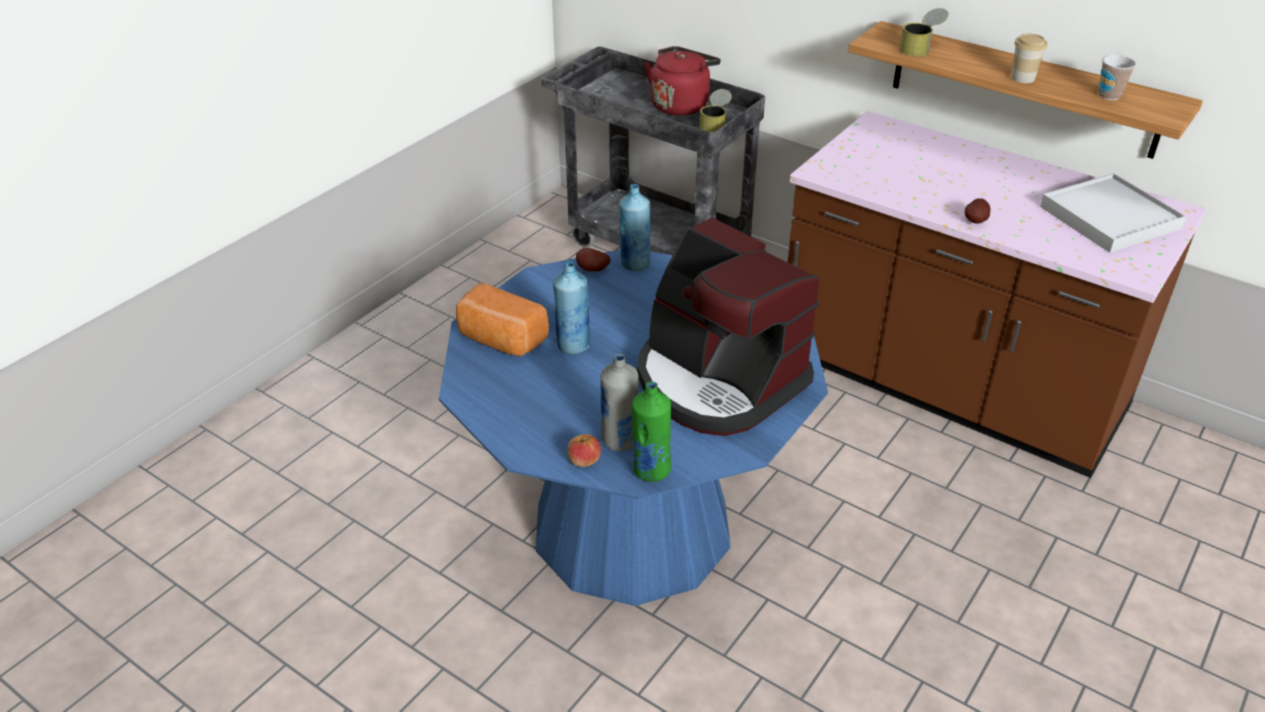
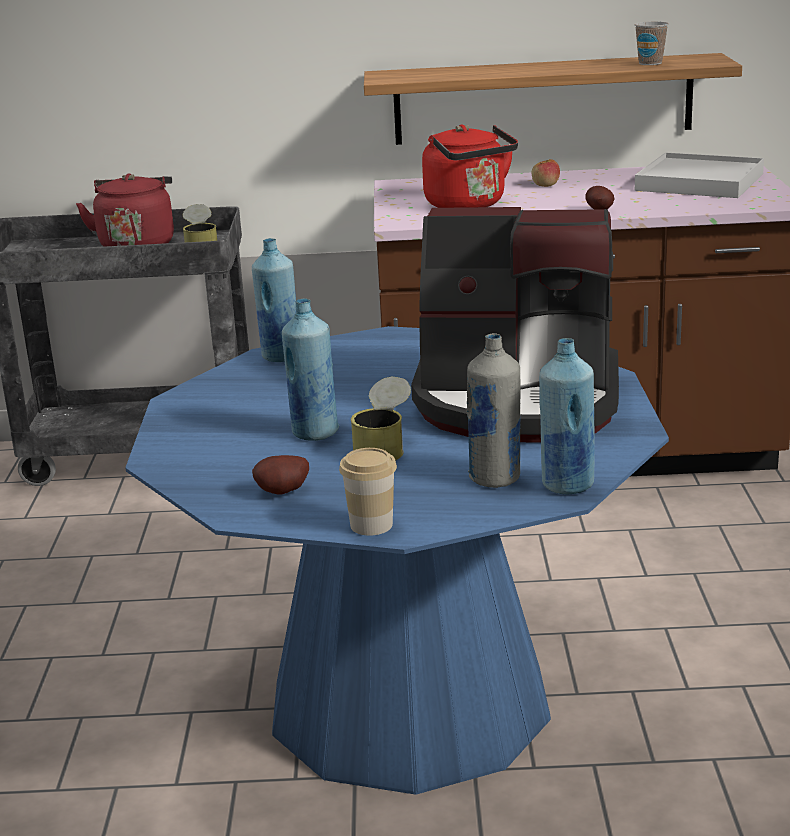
camera: 35 degrees left, 15 degrees down
bread [456,283,549,356] -> none
apple [567,434,601,467] -> apple moved to [532,159,560,187]
potato [576,248,611,272] -> potato moved to [252,455,309,495]
green bottle [632,381,671,482] -> blue bottle [539,338,595,494]
can [899,8,949,56] -> can moved to [351,376,411,461]
cup [1011,34,1047,83] -> cup moved to [339,448,397,536]
none -> red kettle [422,125,518,208]

